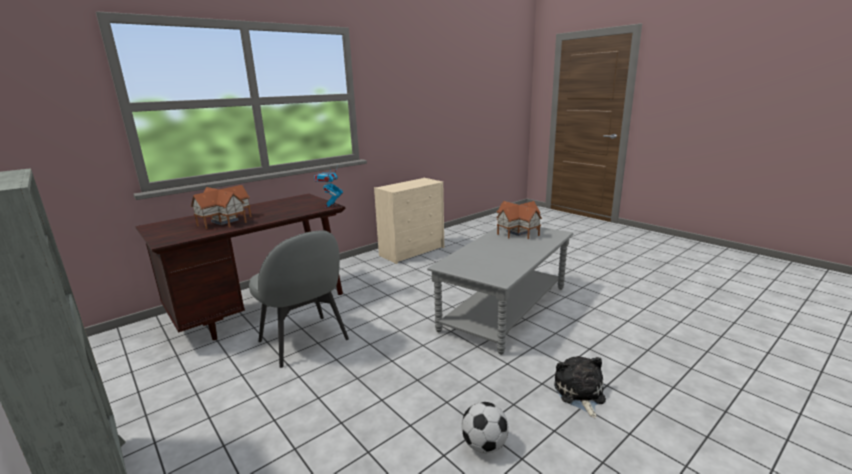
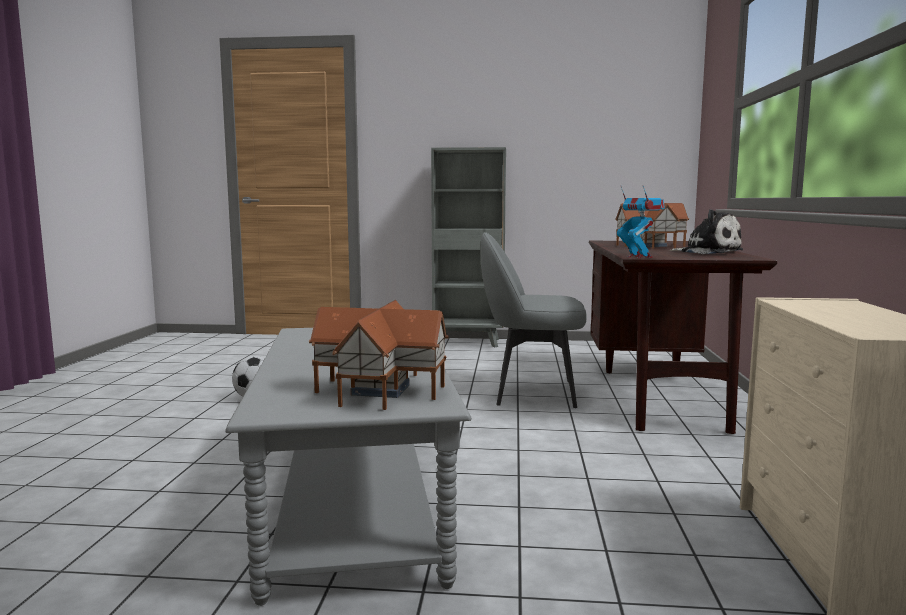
camera: 135 degrees right, 10 degrees down
plush toy [554,356,606,418] -> plush toy moved to [670,209,743,254]

